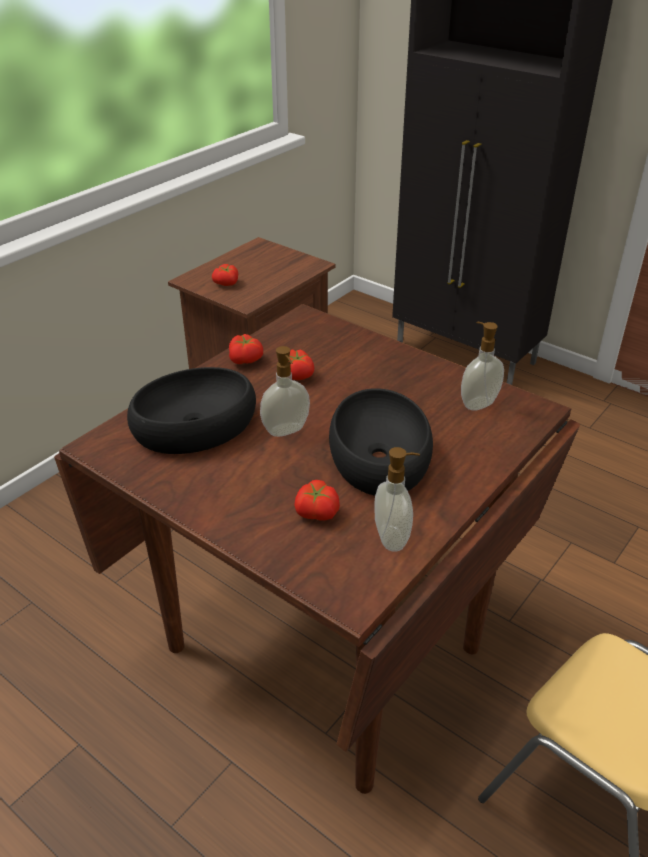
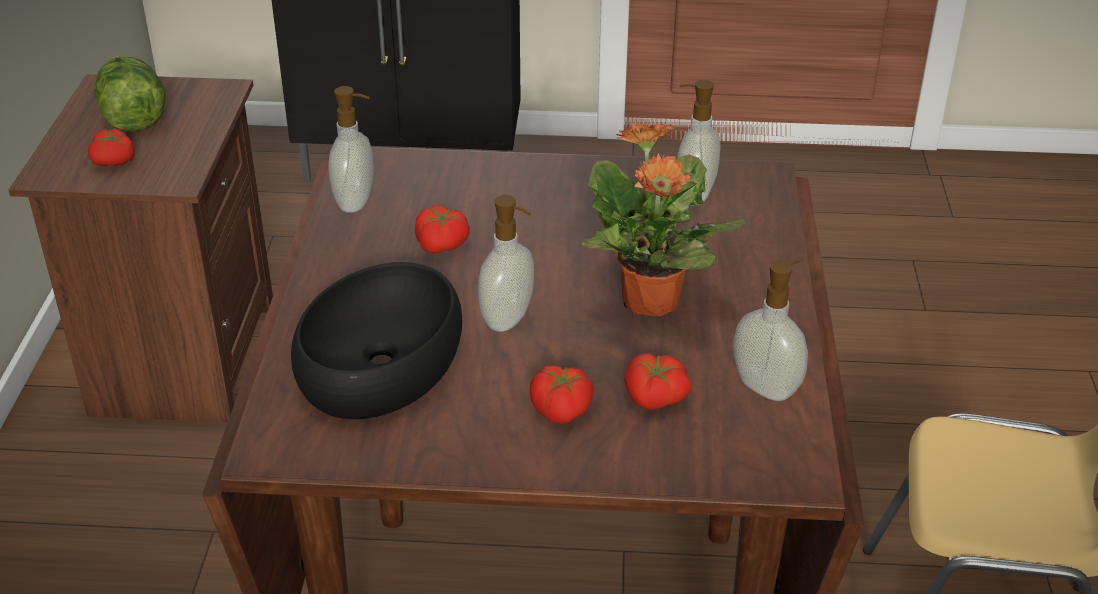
camera: 35 degrees left, 0 degrees up
tomato [229,334,263,364] -> tomato moved to [530,365,594,424]
black bowl [329,388,433,496] -> potted plant [581,123,745,317]
none -> lettuce [94,56,166,132]
none -> soap dispenser [328,86,373,213]

